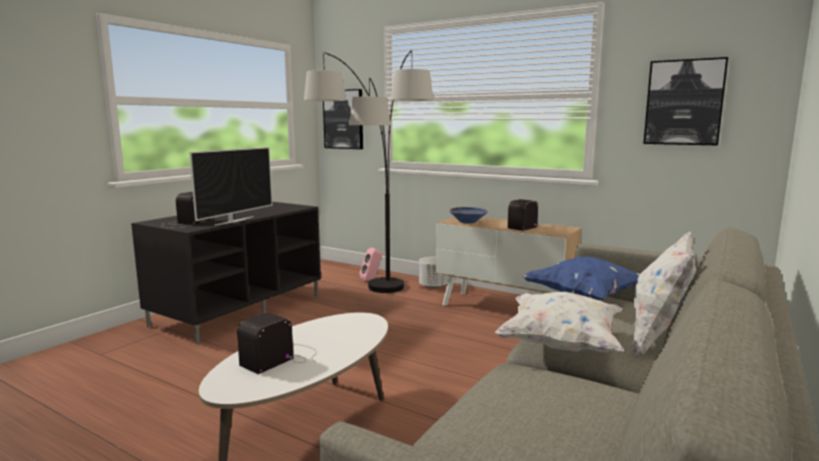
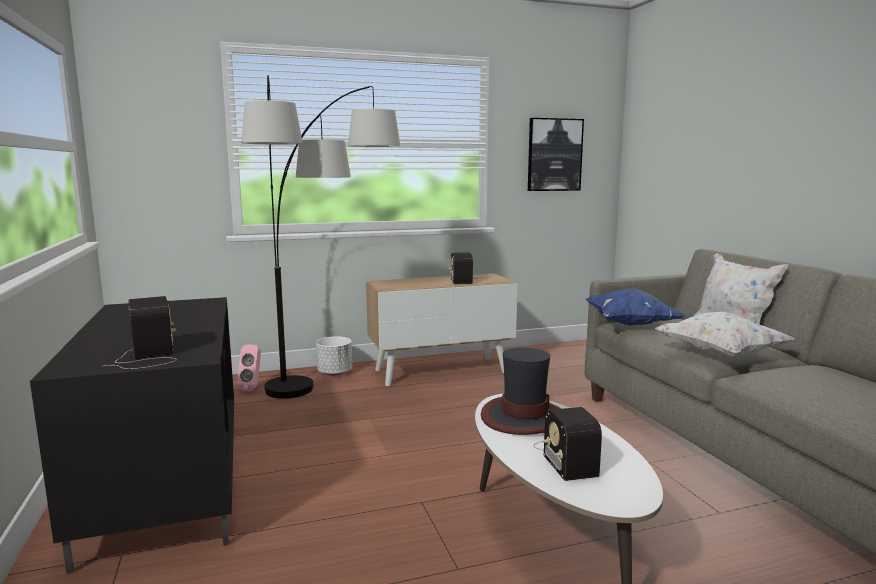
camera: 50 degrees left, 0 degrees up
television [189,147,272,226] -> none
picture [323,89,363,149] -> none
blue bowl [449,207,488,224] -> none
none -> hat [481,348,562,435]

